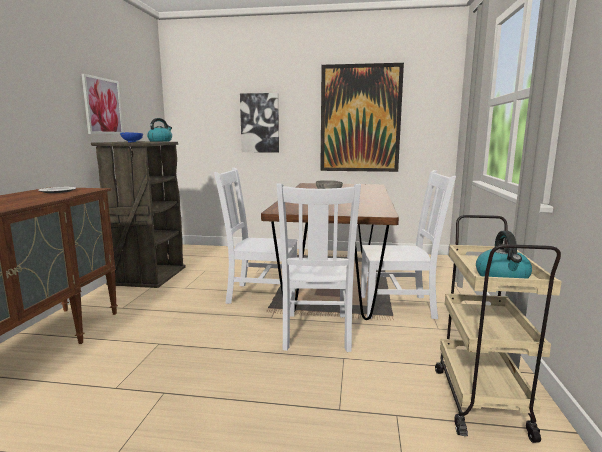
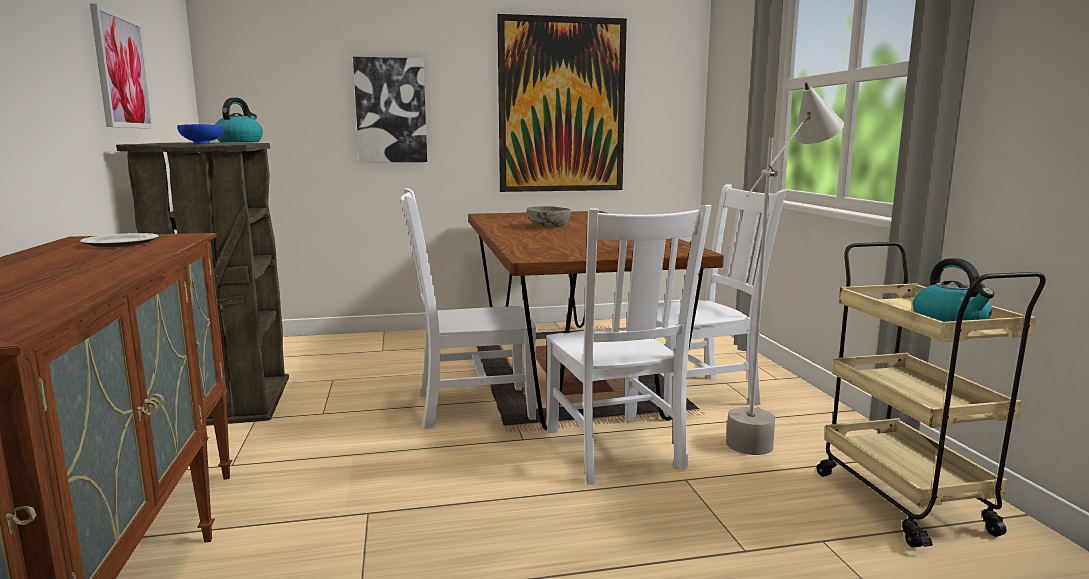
camera: 20 degrees left, 0 degrees up
none -> grey floor lamp [726,82,844,455]

